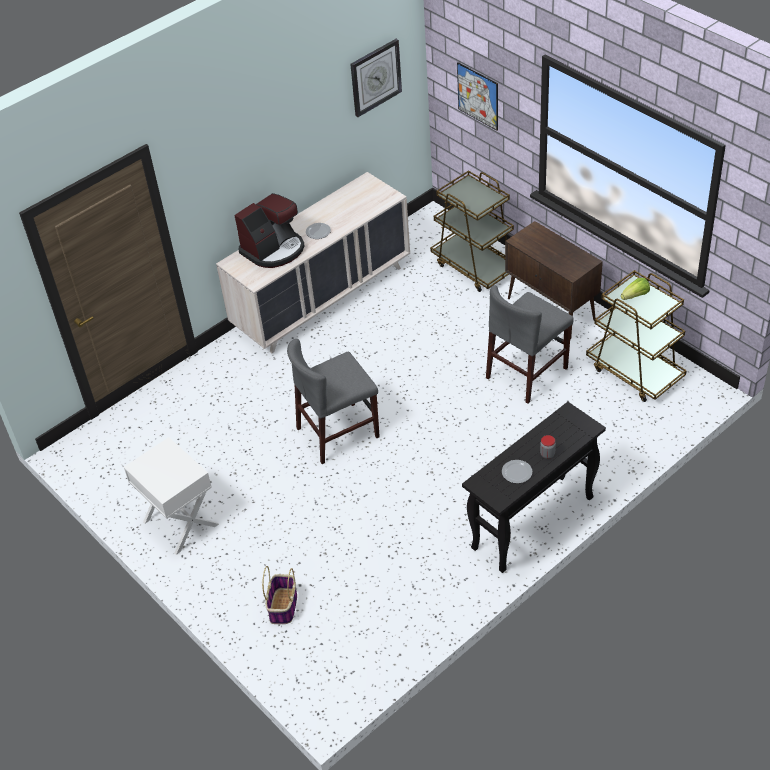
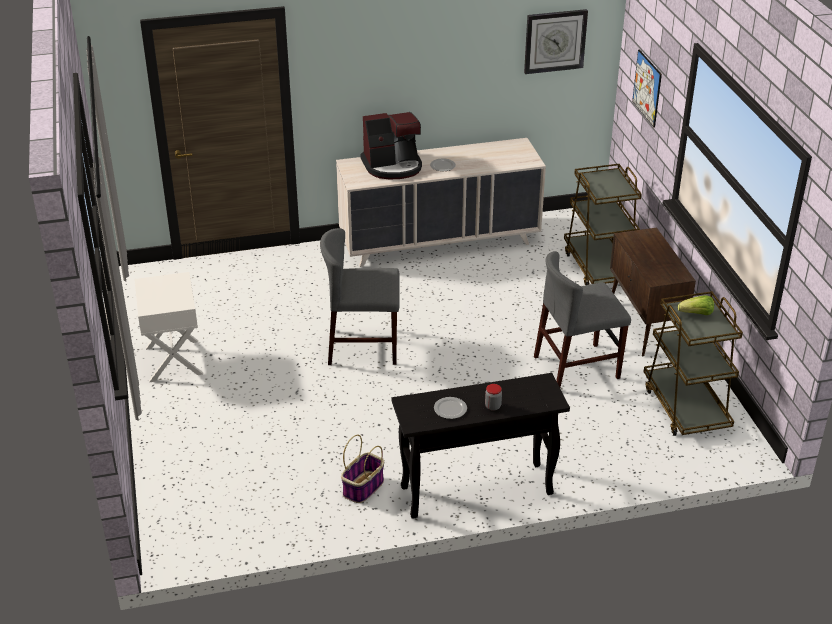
camera: 25 degrees right, 10 degrees down
basket [262,566,297,624] -> basket moved to [341,435,384,503]

